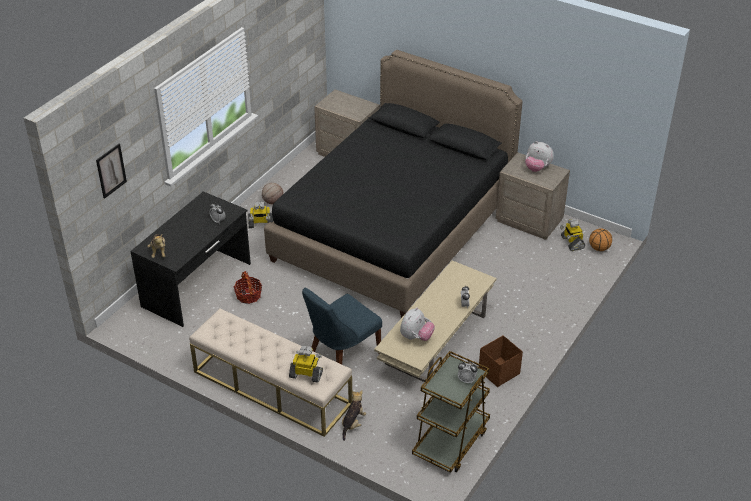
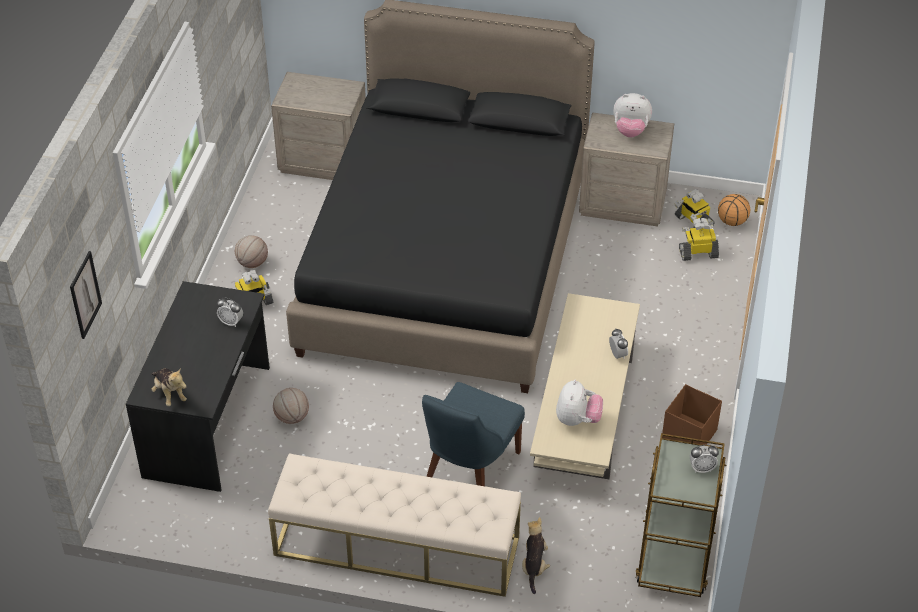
camera: 20 degrees left, 5 degrees up
basket [234,271,262,304] -> basketball [273,388,309,424]
toy robot [289,346,323,383] -> toy robot moved to [679,218,719,261]

